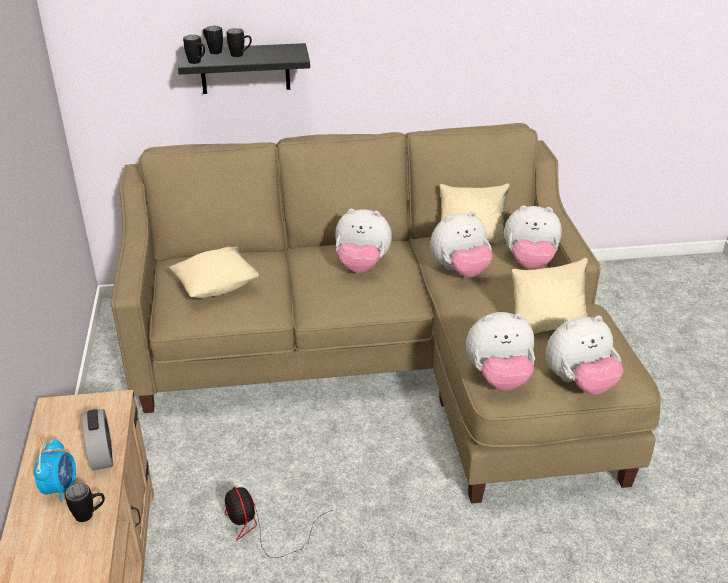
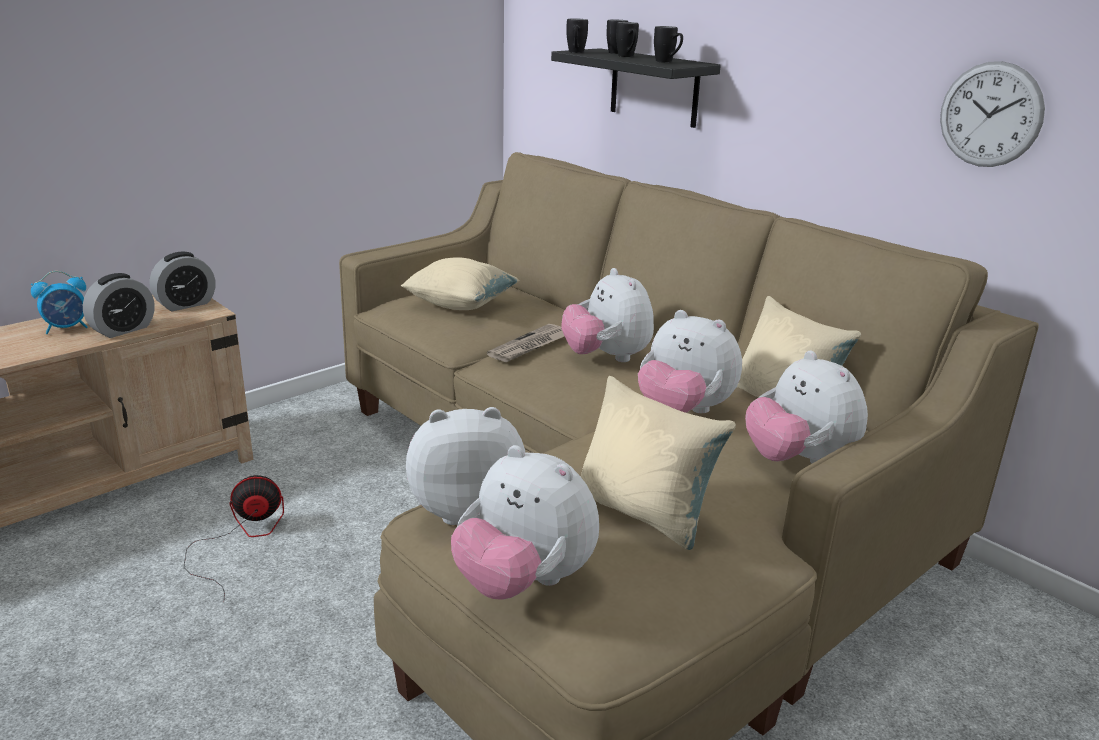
camera: 55 degrees right, 10 degrees down
black mug [65,483,105,522] -> black mug moved to [654,26,683,63]
fan [225,487,333,558] -> fan turned 45 degrees clockwise [184,475,284,598]
plush toy [466,312,535,391] -> plush toy turned 120 degrees clockwise [406,407,525,525]
none -> alarm clock [150,252,215,311]
none -> newspaper [487,324,564,362]
none -> wall clock [940,61,1045,167]

